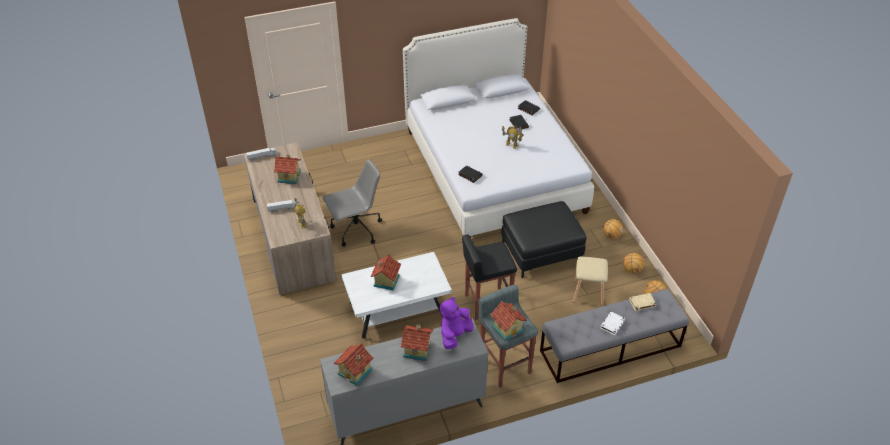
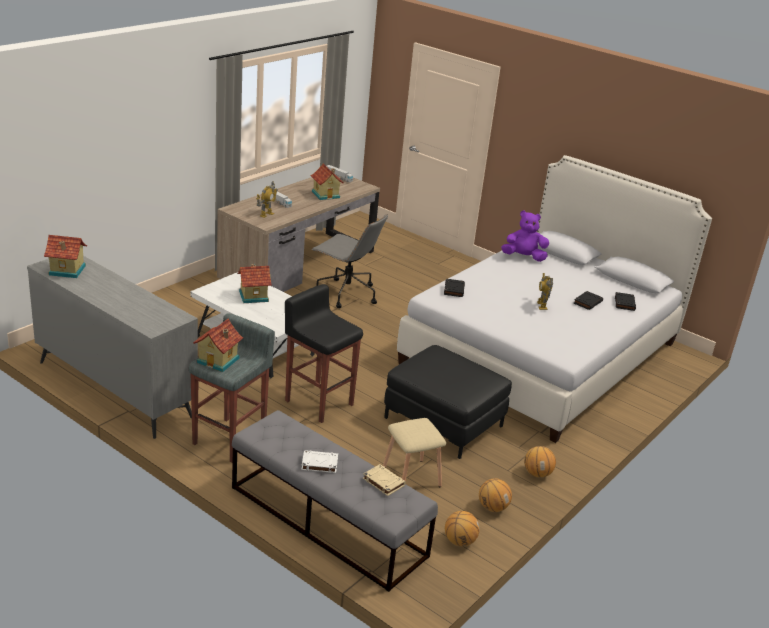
camera: 55 degrees right, 15 degrees down
toy house [401,324,433,361] -> none
purple plush toy [440,297,474,349] -> purple plush toy moved to [501,211,549,262]

